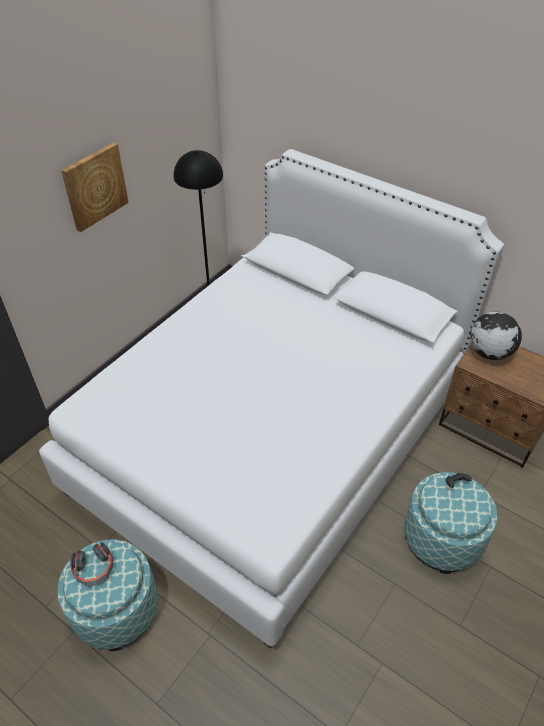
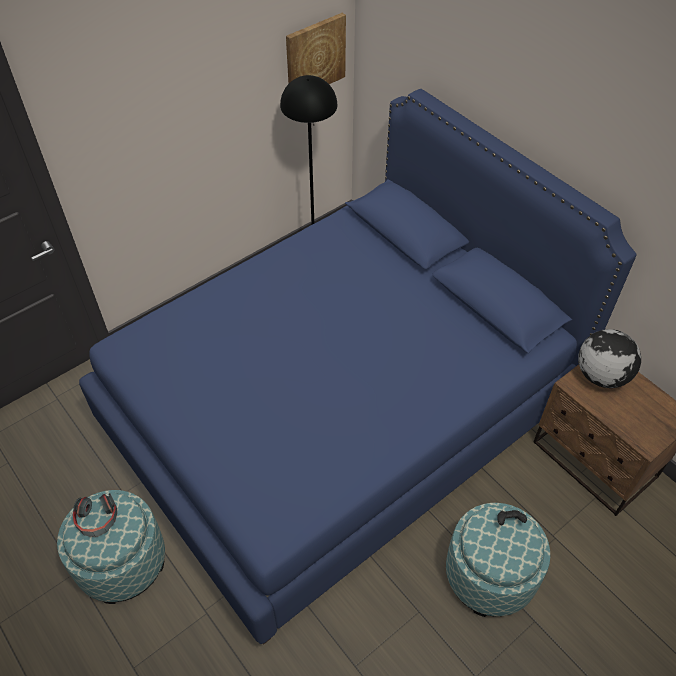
camera: 15 degrees right, 5 degrees up
white bed [39,149,504,649] -> blue bed [79,89,637,645]
picture [61,142,129,232] -> picture moved to [286,13,346,84]

